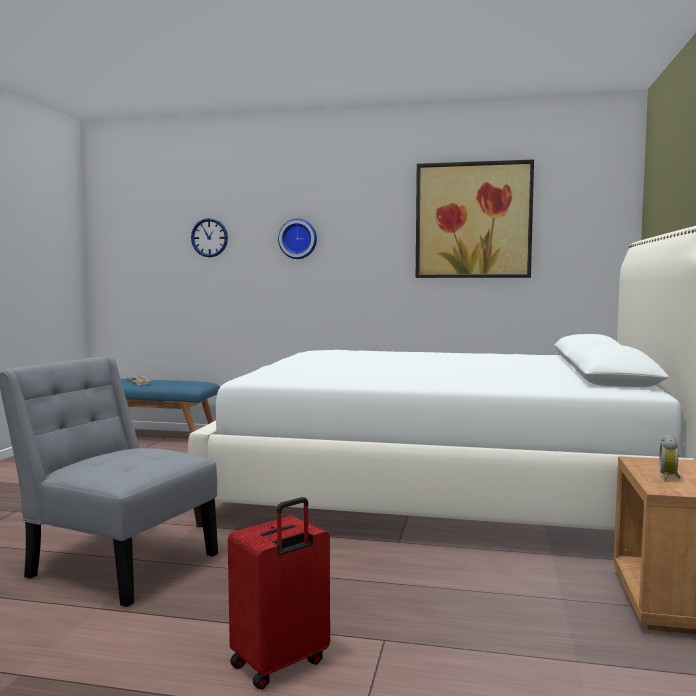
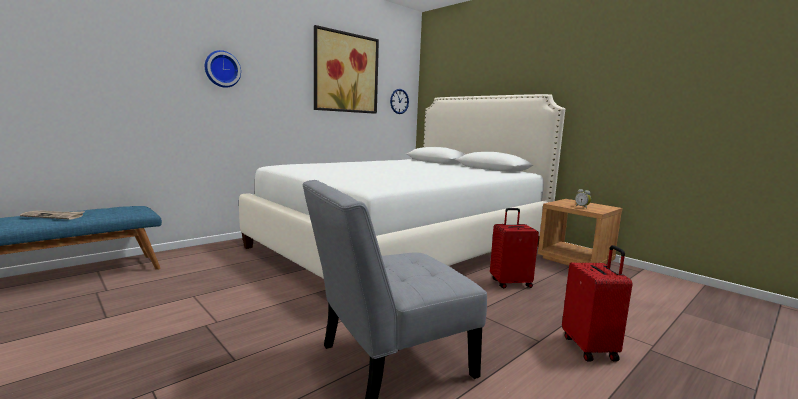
camera: 55 degrees left, 5 degrees up
wall clock [191,218,228,257] -> wall clock moved to [390,89,409,114]
none -> red suitcase [490,208,539,288]

